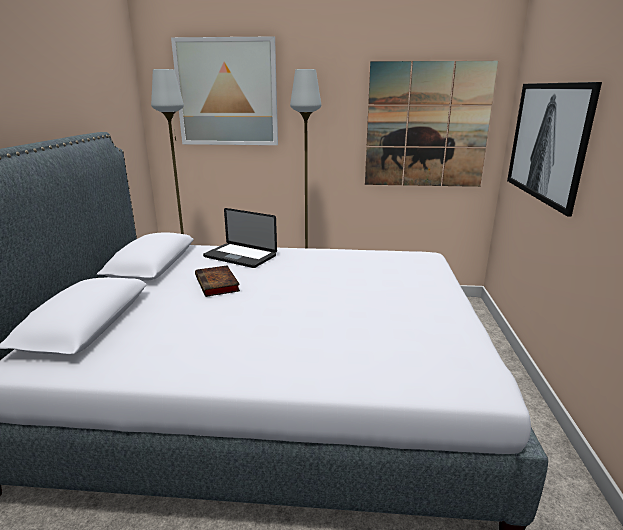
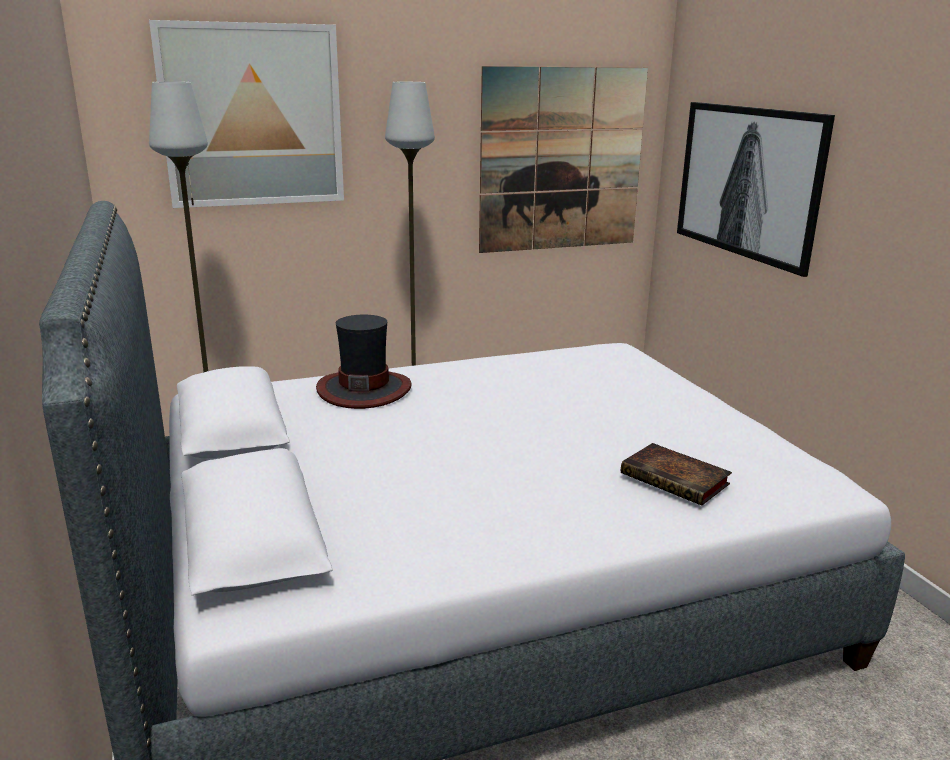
camera: 25 degrees left, 0 degrees up
book [195,265,240,297] -> book moved to [621,443,732,506]
laptop [203,208,277,268] -> hat [316,315,412,409]

